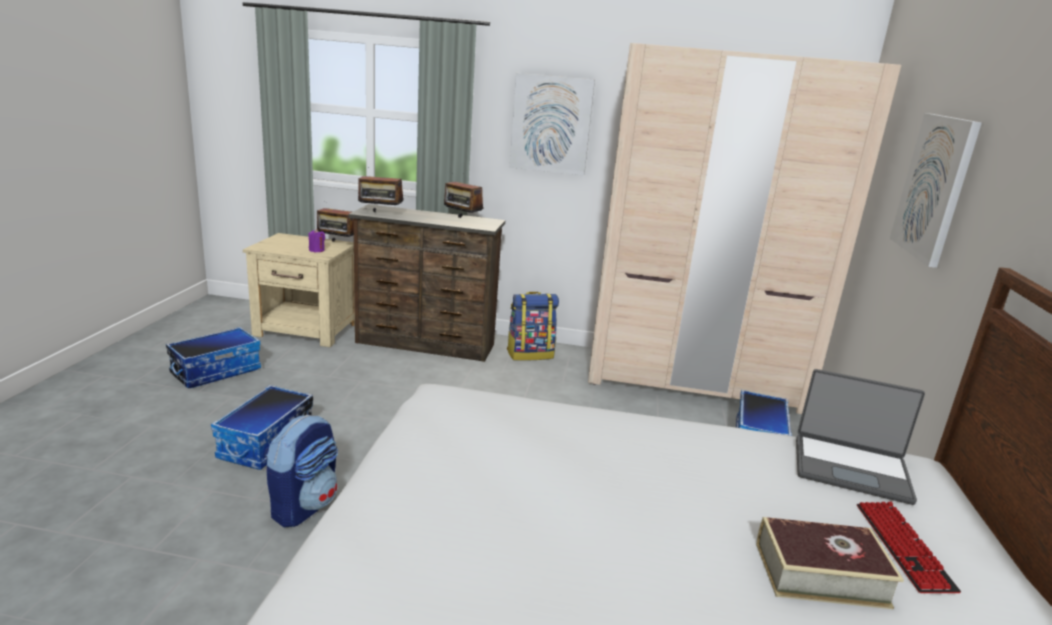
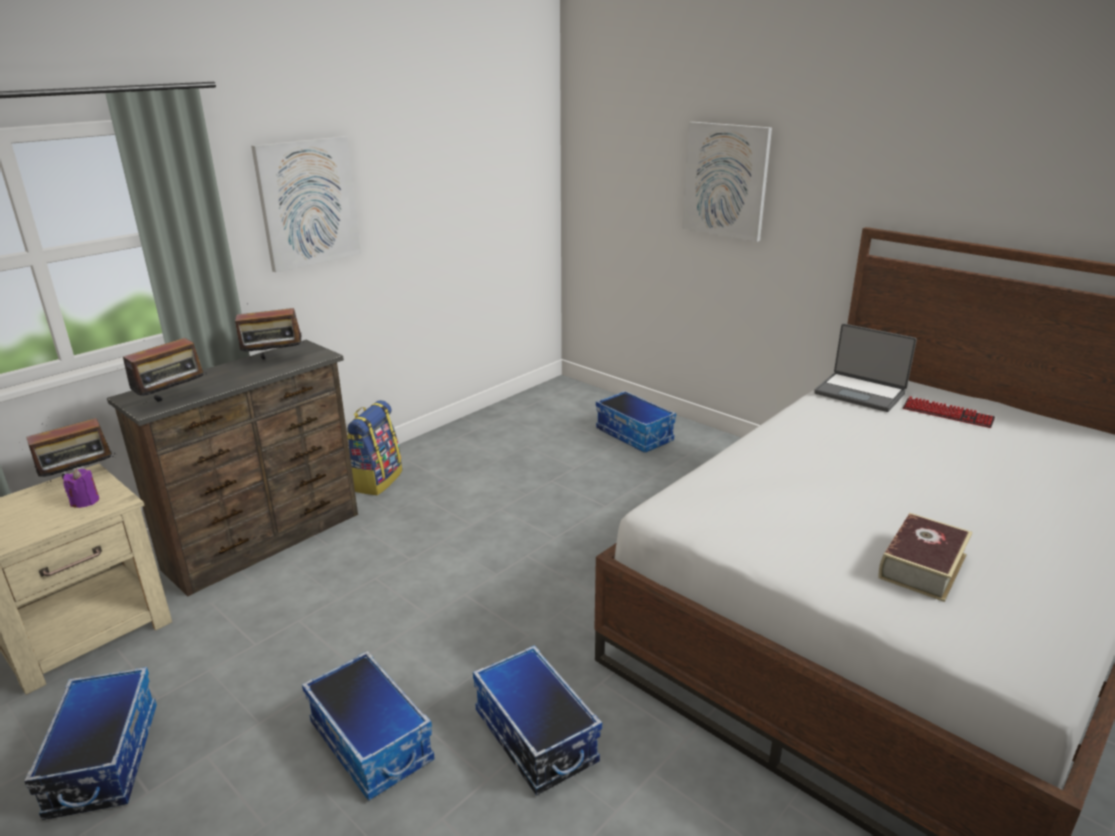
camera: 55 degrees left, 5 degrees up
backpack [264,414,338,527] -> storage box [473,645,602,796]
beige wardrobe [588,43,902,415] -> none
book [756,517,904,609] -> book moved to [879,513,973,602]
laptop [796,369,925,505] -> laptop turned 75 degrees clockwise [814,324,917,412]

